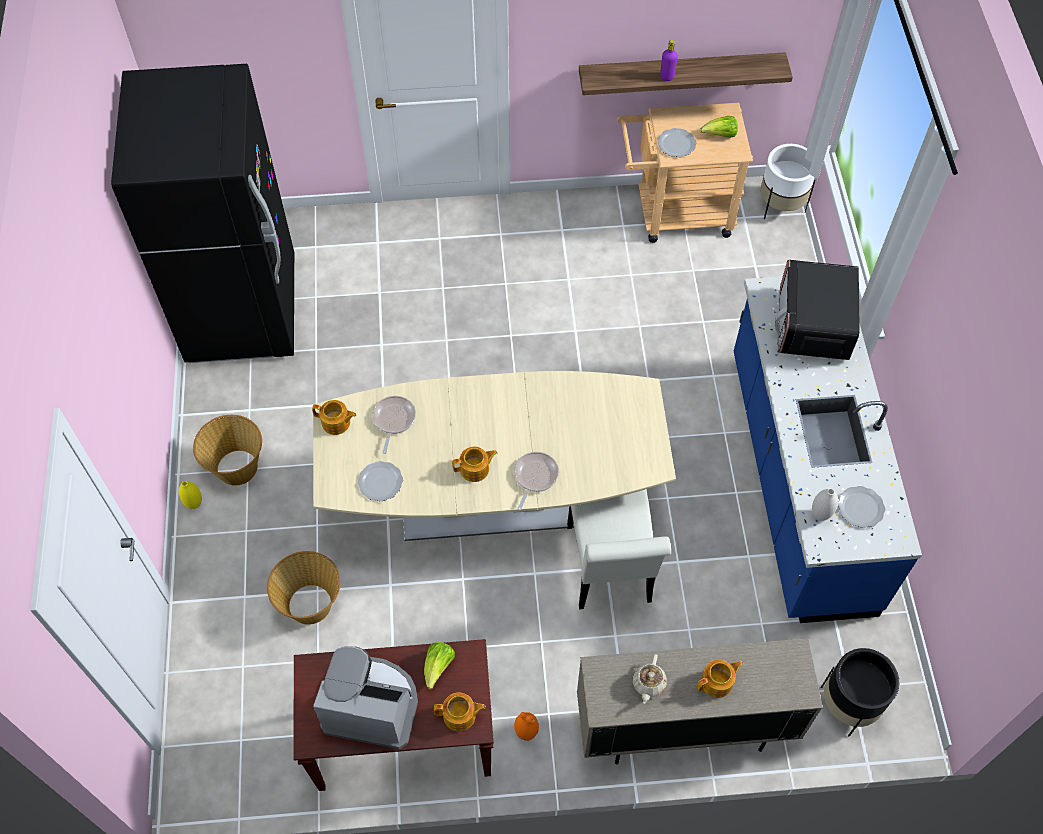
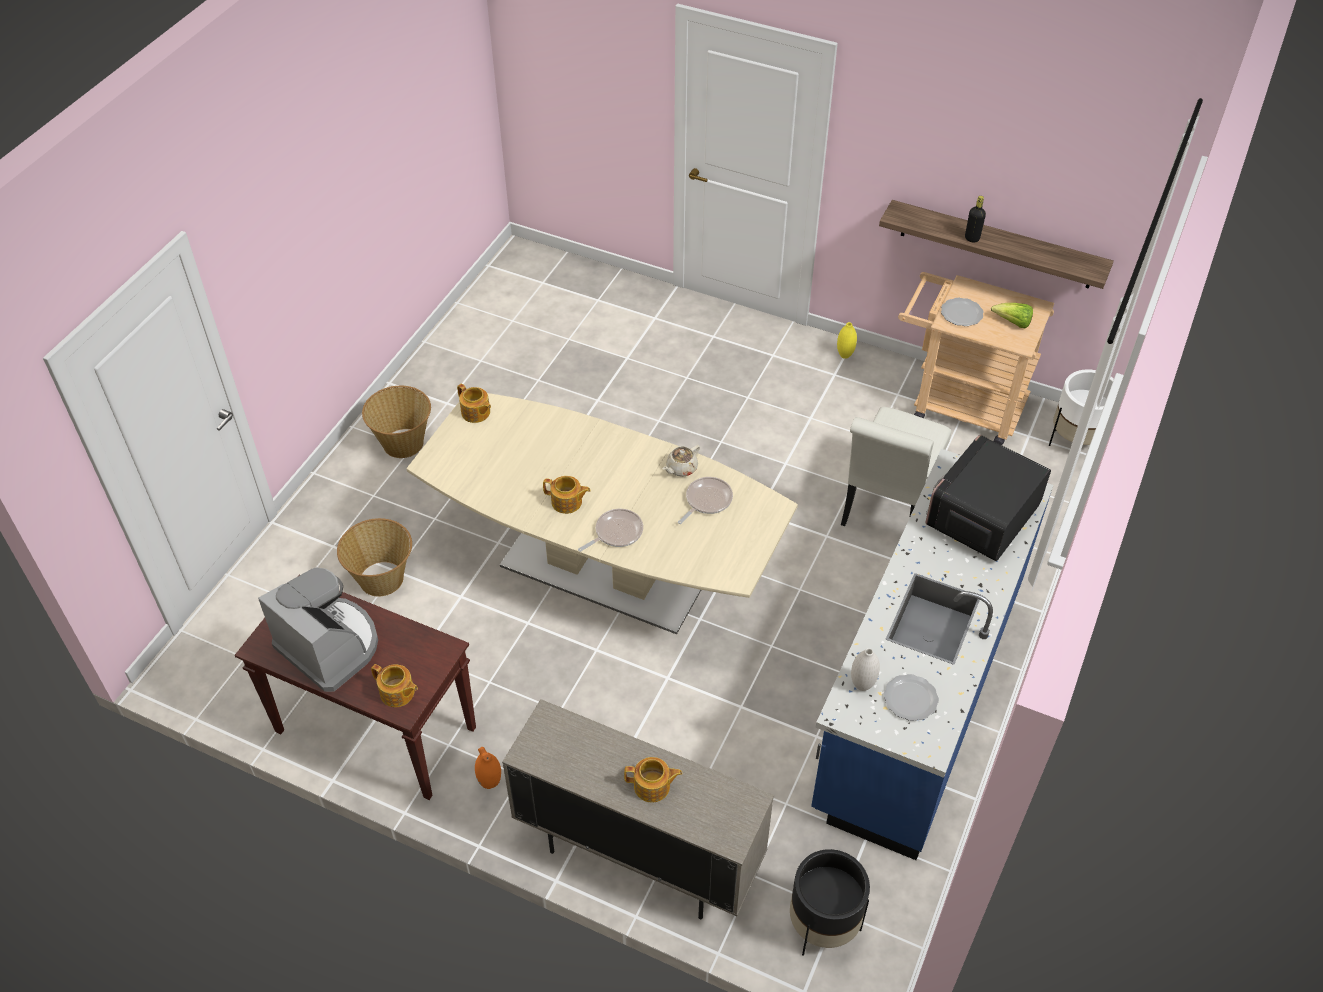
camera: 30 degrees right, 10 degrees down
black fridge [111,64,294,363] -> none
yellow vase [179,481,202,509] -> yellow vase moved to [837,322,857,359]
plate [358,461,403,501] -> none
frying pan [372,396,416,454] -> frying pan moved to [678,477,733,524]
lettuce [424,642,455,689] -> none
white chair [567,489,671,609] -> white chair moved to [841,407,952,526]
beige teapot [633,654,667,704] -> beige teapot moved to [662,445,700,477]
purple bottle [660,40,678,81] -> black bottle [965,196,986,242]

